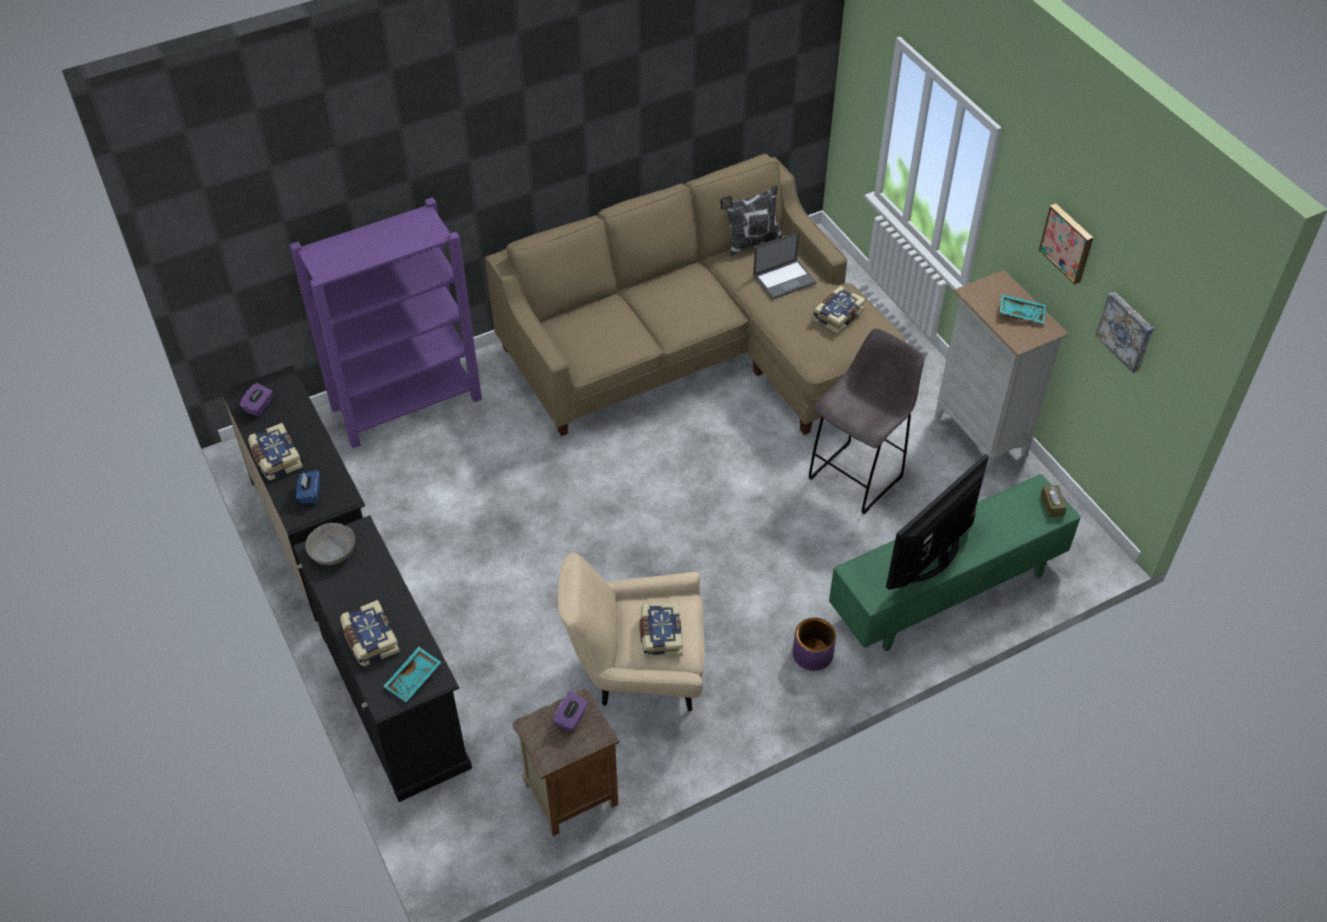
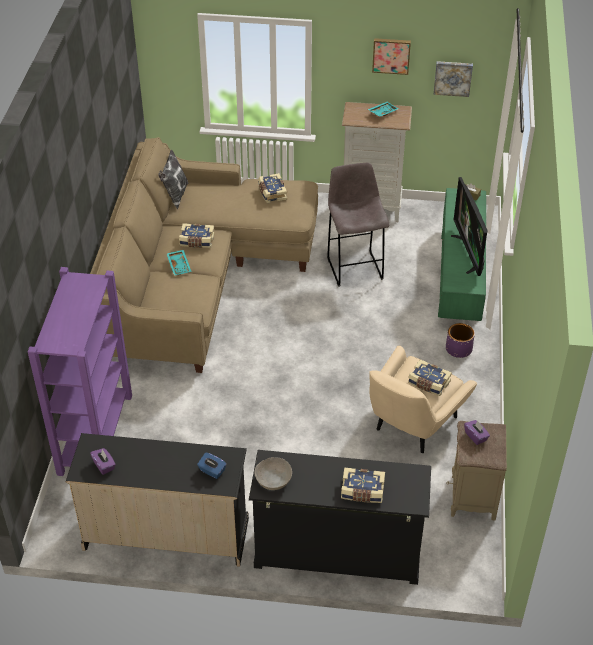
camera: 55 degrees left, 5 degrees down
book [248,423,303,480] -> book moved to [179,223,215,248]
turquoise tray [383,646,441,702] -> turquoise tray moved to [167,250,192,276]
laptop [753,232,816,299] -> none

